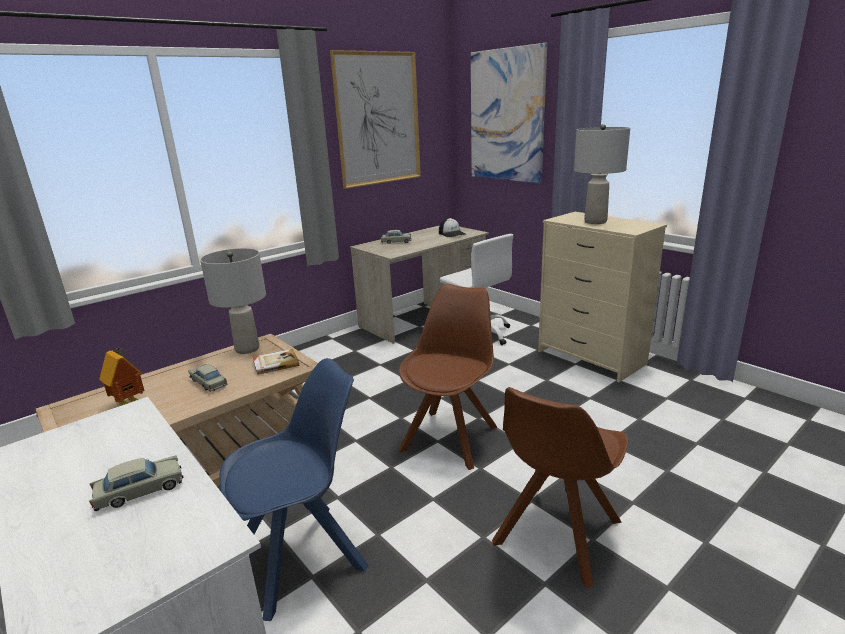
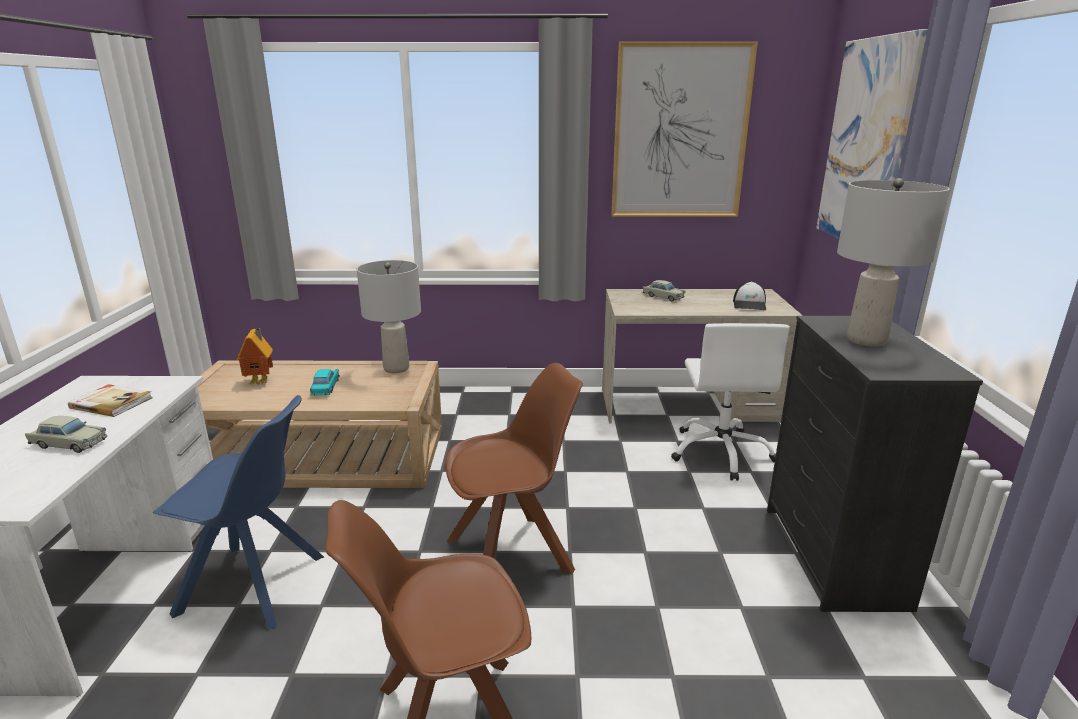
camera: 40 degrees right, 0 degrees up
beige toy car [188,364,228,392] -> turquoise toy car [310,369,340,396]
book [253,349,299,375] -> book moved to [68,384,153,417]
beige dresser [538,212,667,382] -> black dresser [767,316,983,612]

